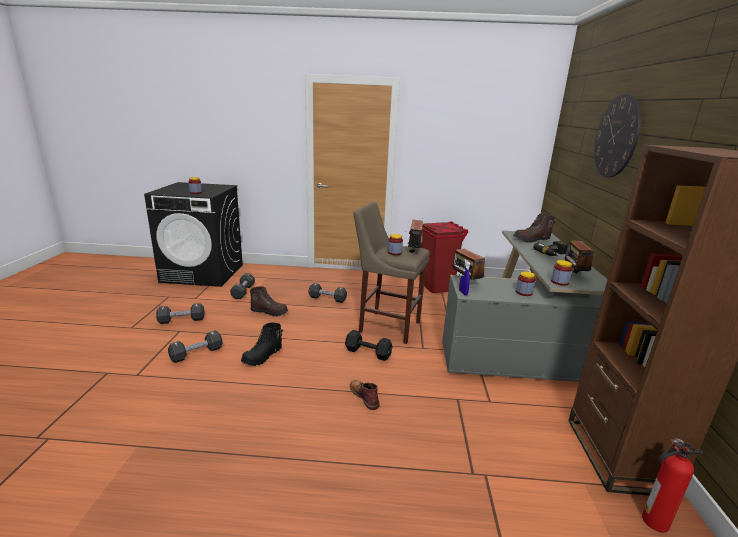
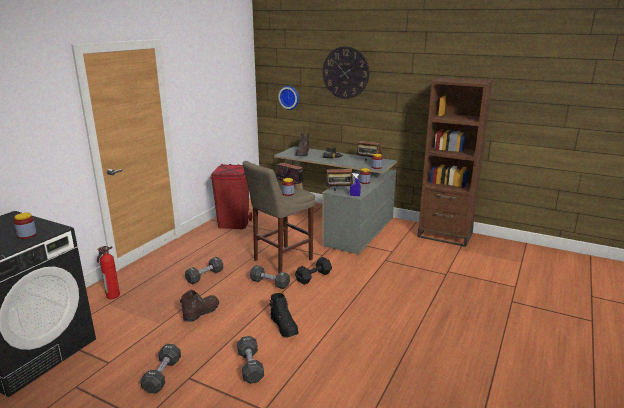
camera: 65 degrees left, 0 degrees up
black dumbbell [230,273,255,299] -> black dumbbell moved to [250,265,290,289]
brown boot [350,380,380,410] -> none
fire extinguisher [642,438,703,533] -> fire extinguisher moved to [97,246,120,299]
none -> wall clock [278,86,299,110]

